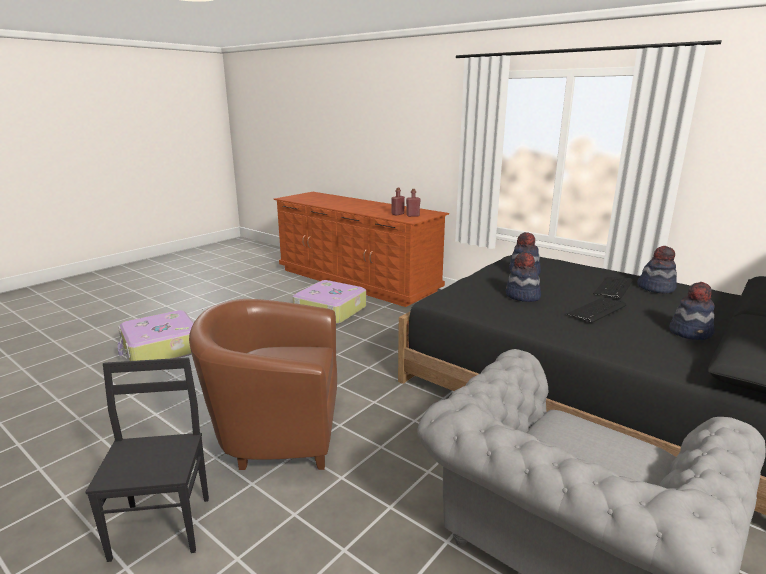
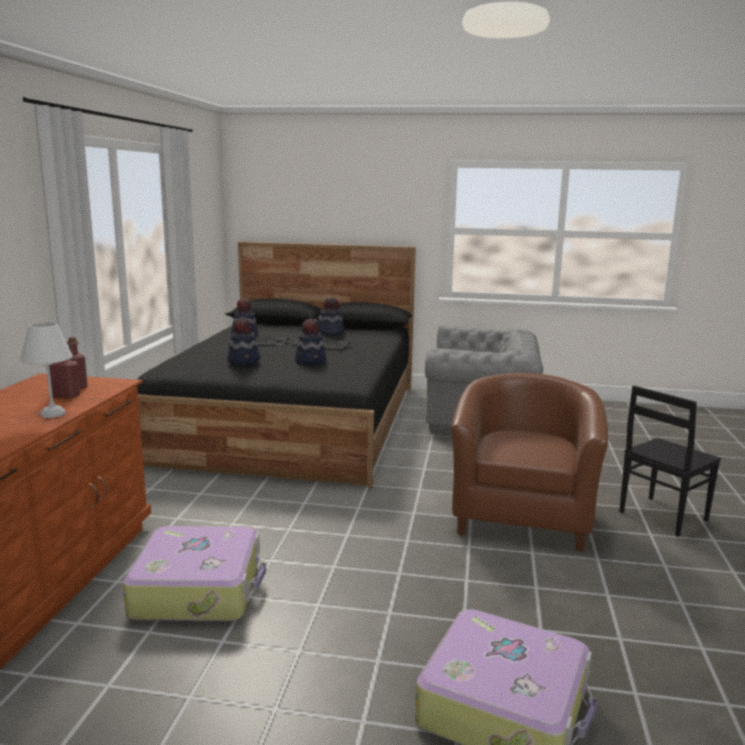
camera: 120 degrees left, 5 degrees down
brown armchair [189,299,337,470] -> brown armchair turned 135 degrees counterclockwise [451,373,608,551]
none -> white table lamp [20,322,73,418]

